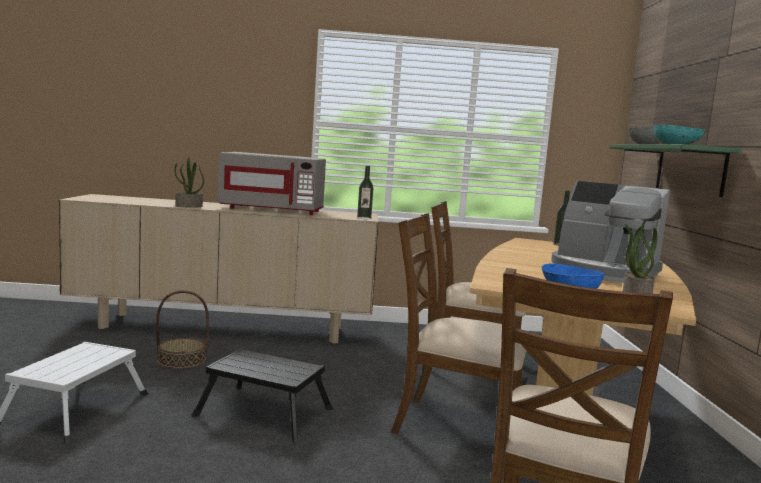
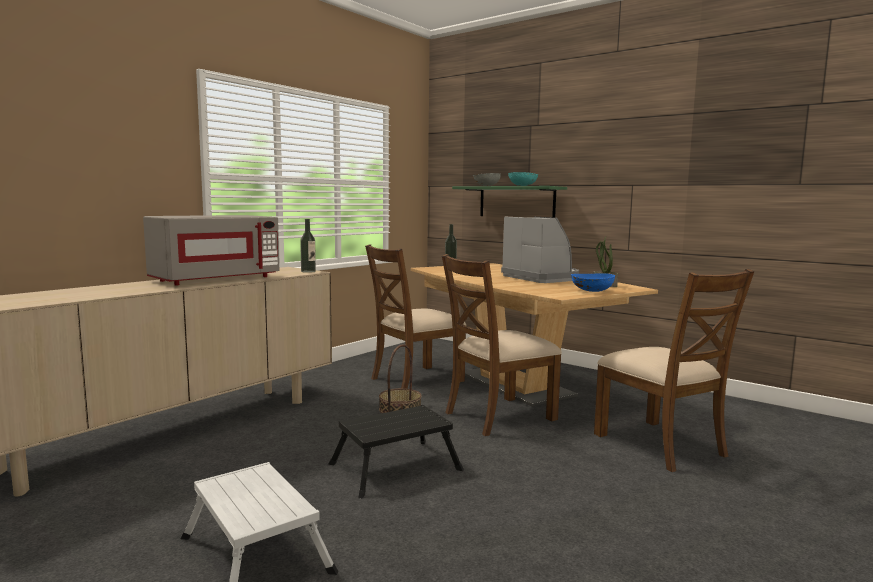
camera: 50 degrees left, 0 degrees up
basket [156,290,209,369] -> basket moved to [379,344,422,413]
potted plant [174,158,204,208] -> none
coffee machine [551,181,670,283] -> coffee machine turned 105 degrees counterclockwise [501,217,579,283]

